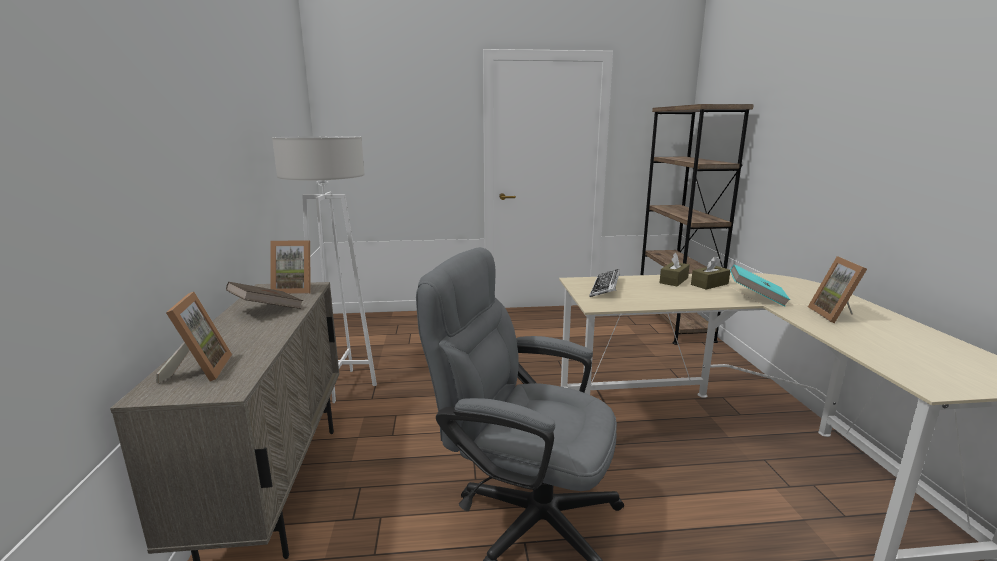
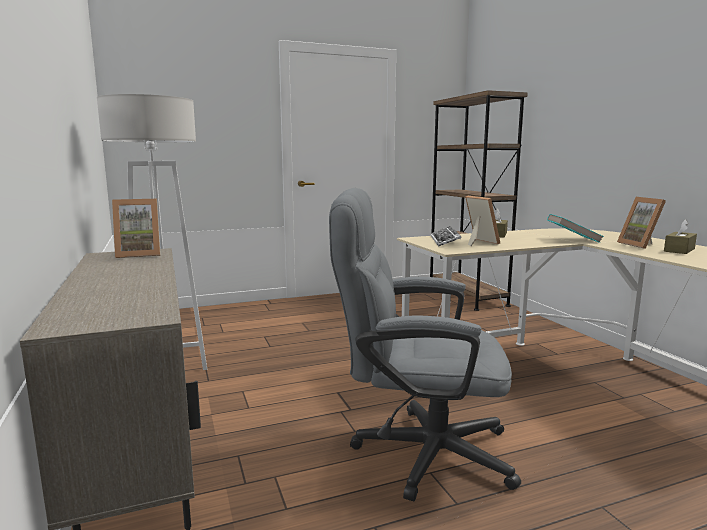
camera: 15 degrees left, 5 degrees down
picture frame [156,292,232,383] -> picture frame moved to [465,196,500,246]
brown book [226,282,303,309] -> none
brown tissue box [691,256,730,290] -> brown tissue box moved to [664,219,697,254]

